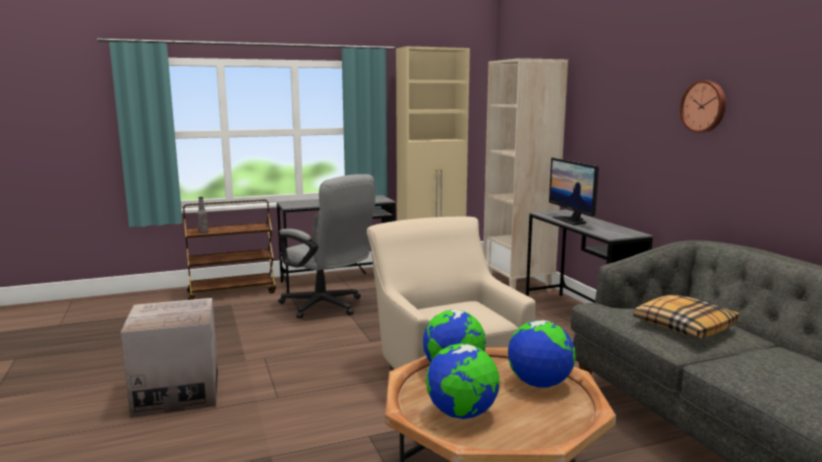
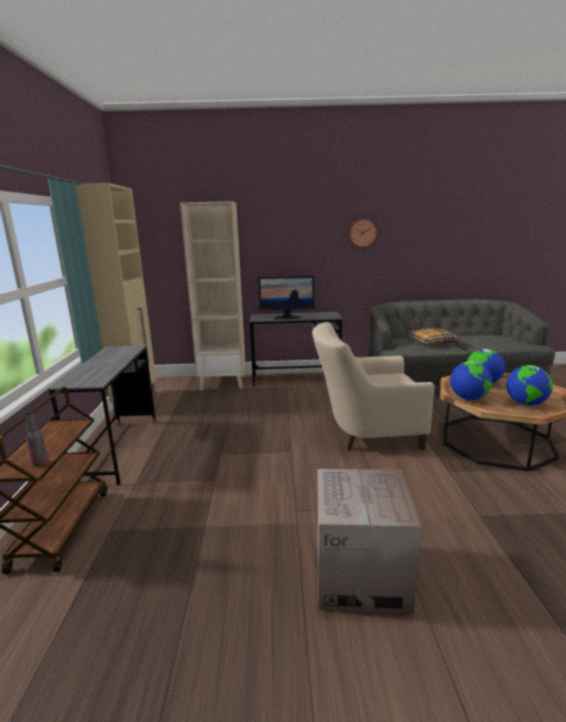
camera: 70 degrees left, 5 degrees up
grey office chair [279,174,375,319] -> none

